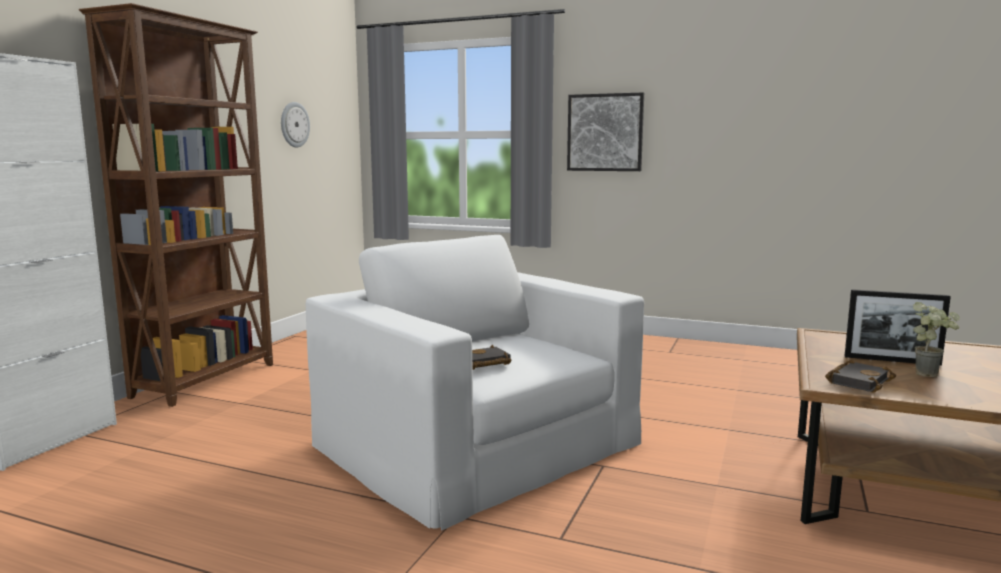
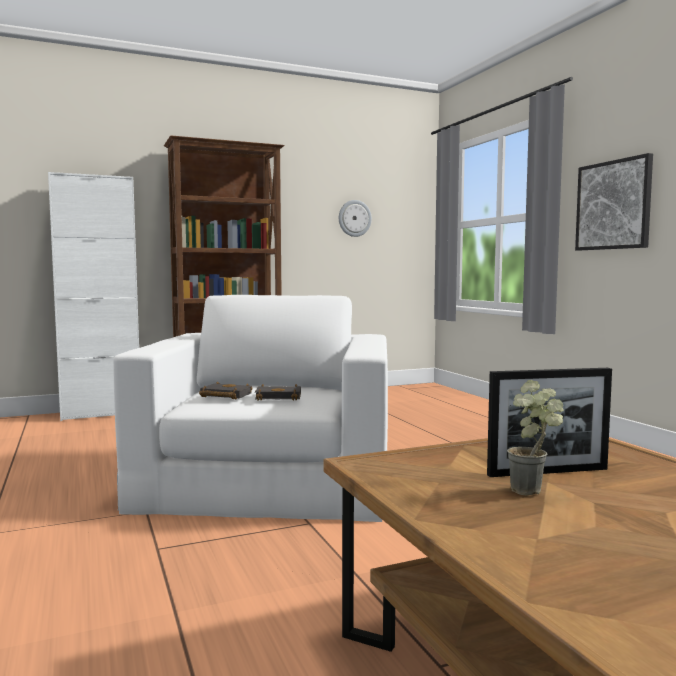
camera: 45 degrees right, 5 degrees down
black book [825,360,896,392] -> black book moved to [255,384,301,400]
picture frame [845,289,951,366] -> picture frame turned 75 degrees counterclockwise [487,368,612,477]

